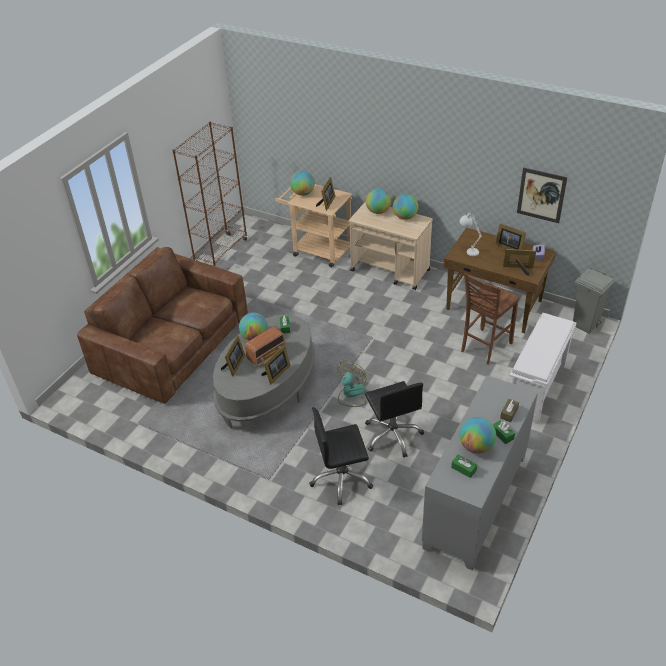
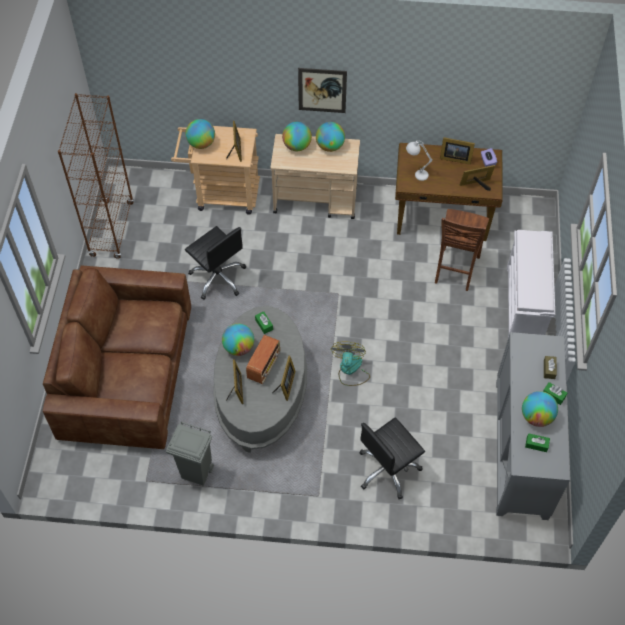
camera: 25 degrees left, 15 degrees up
black office chair [365,381,424,458] -> black office chair moved to [185,226,246,300]
picture [517,167,567,223] -> picture moved to [298,68,347,113]
grey trash can [573,267,615,334] -> grey trash can moved to [166,421,214,485]

